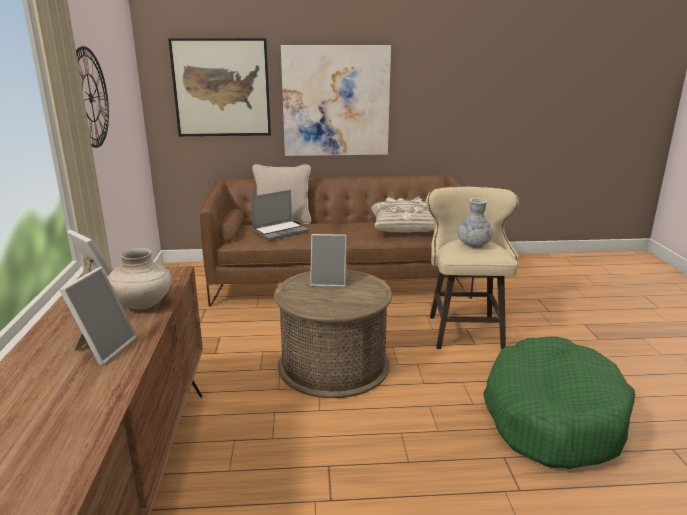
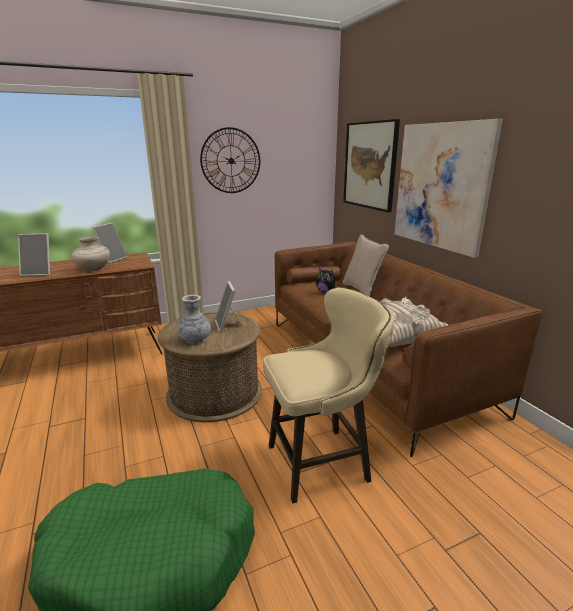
camera: 70 degrees right, 0 degrees up
laptop [251,190,309,240] -> plush toy [316,267,339,293]
vase [458,198,493,248] -> vase moved to [177,295,211,344]

